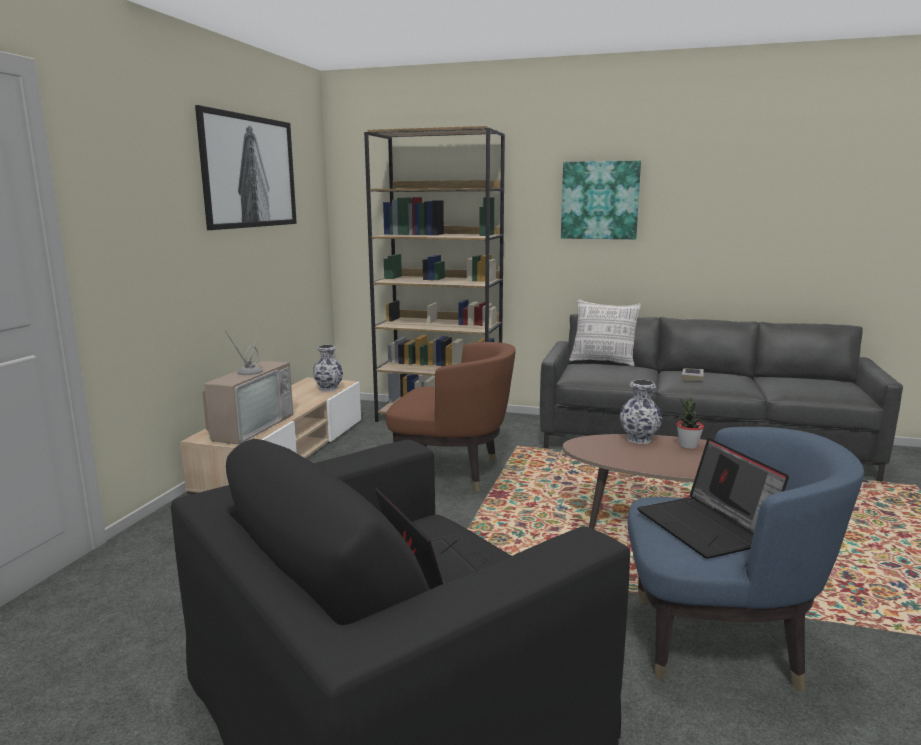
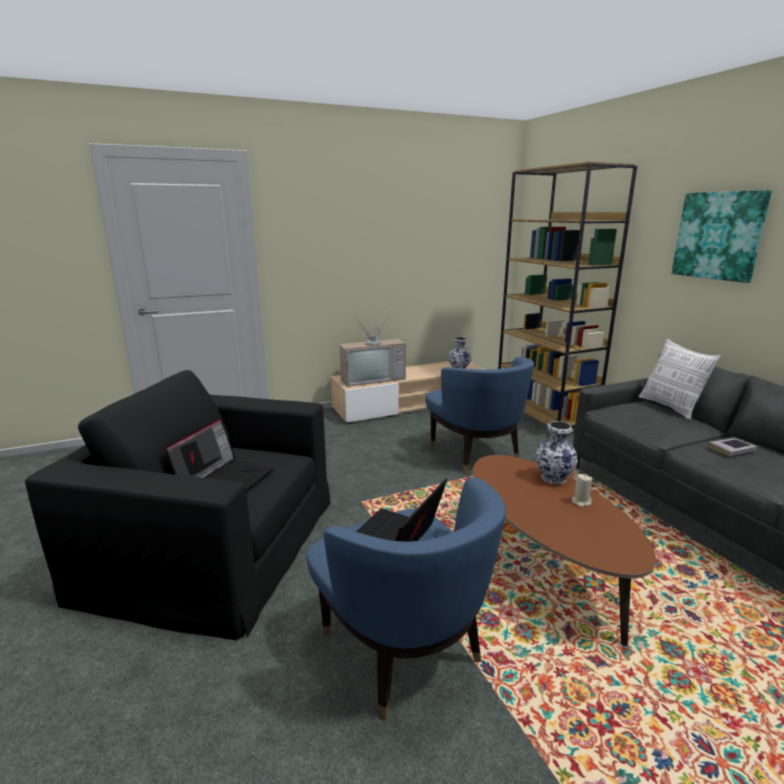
camera: 50 degrees right, 5 degrees up
picture [195,105,297,230] -> none
brown armchair [386,342,516,492] -> blue armchair [425,357,534,473]
potted plant [677,398,704,449] -> beige candle [572,474,593,507]

